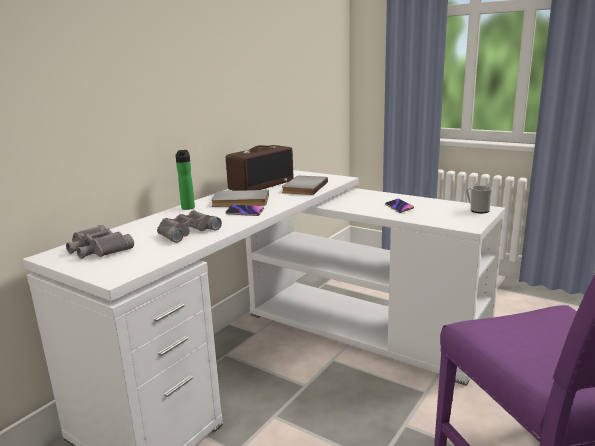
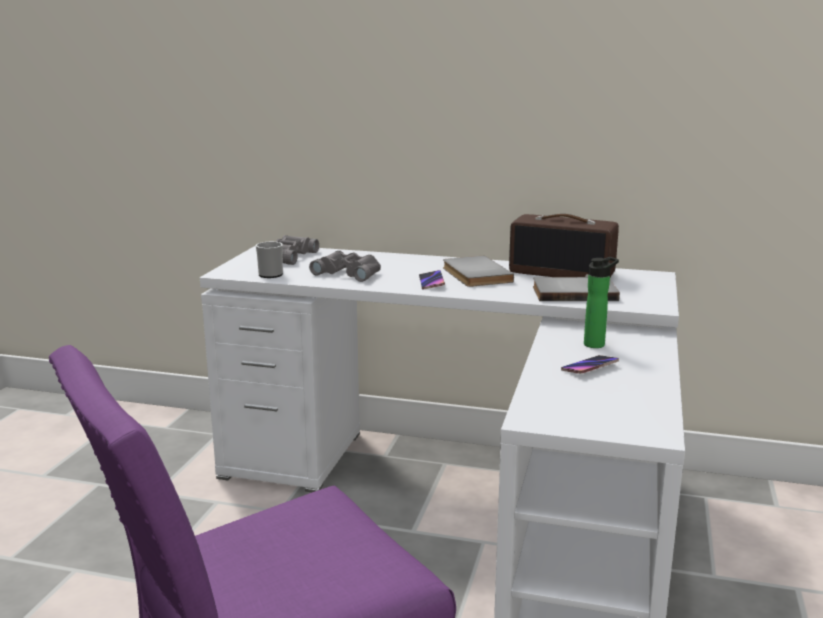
camera: 70 degrees right, 0 degrees up
bottle [175,150,195,210] -> bottle moved to [584,257,619,348]
mug [466,185,493,213] -> mug moved to [256,242,283,278]

